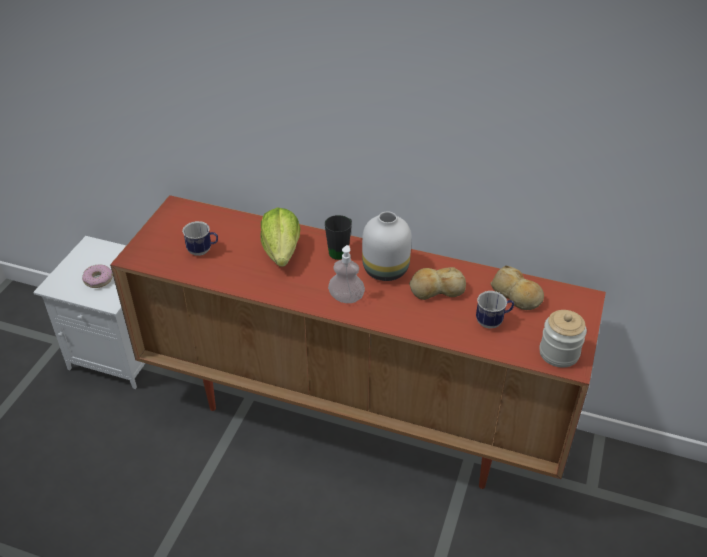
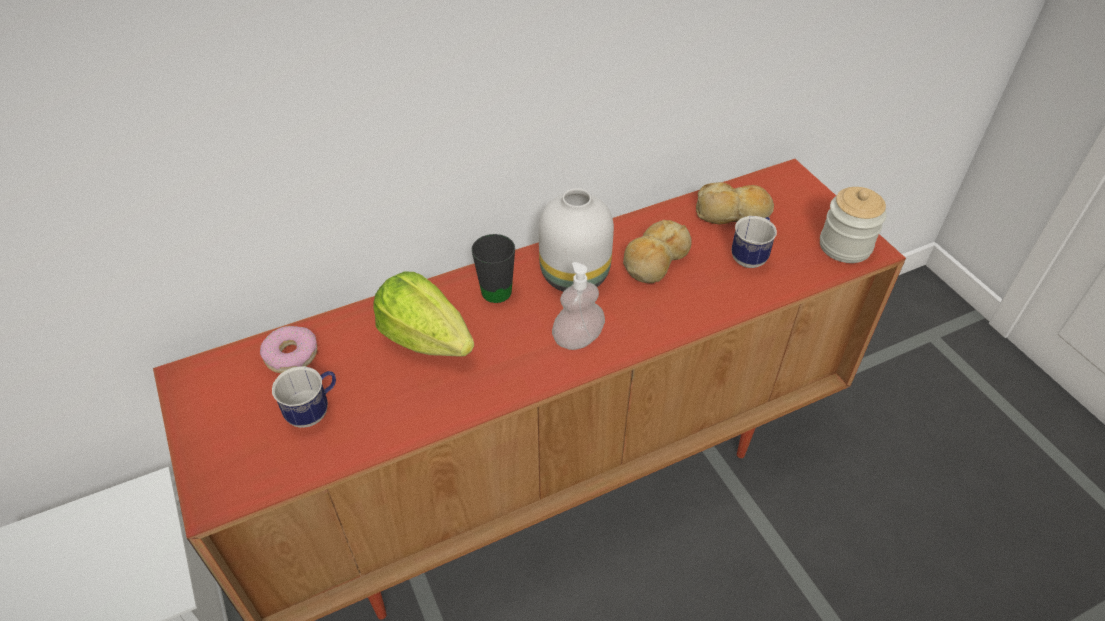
camera: 45 degrees left, 5 degrees up
donut [82,264,113,288] -> donut moved to [260,326,317,373]

